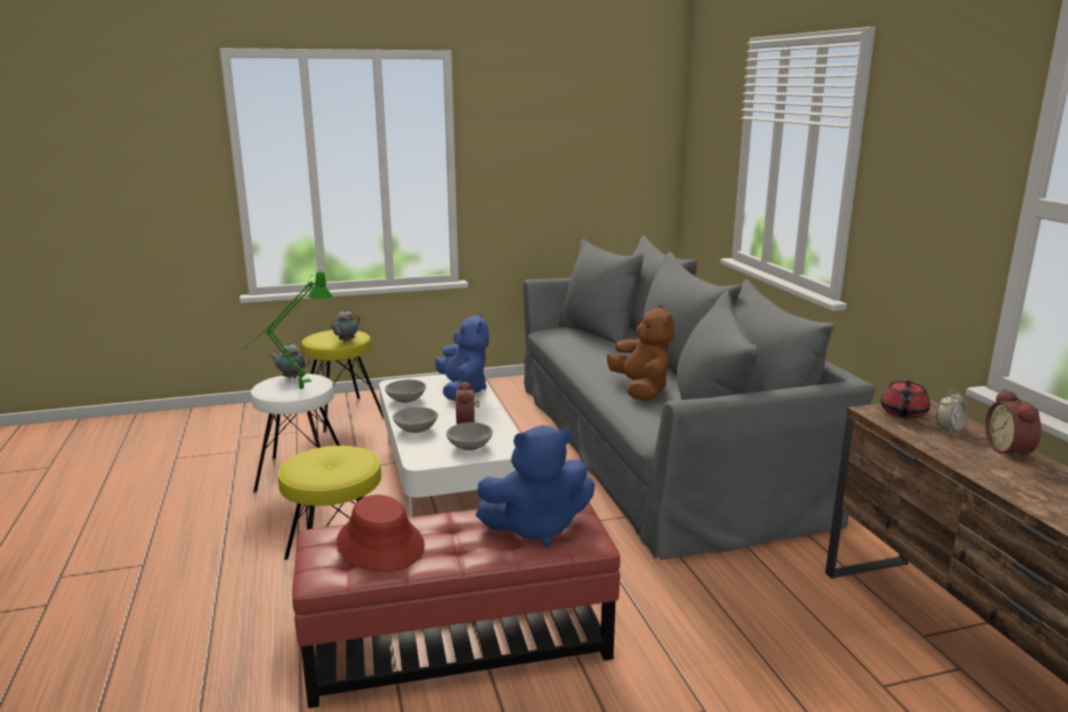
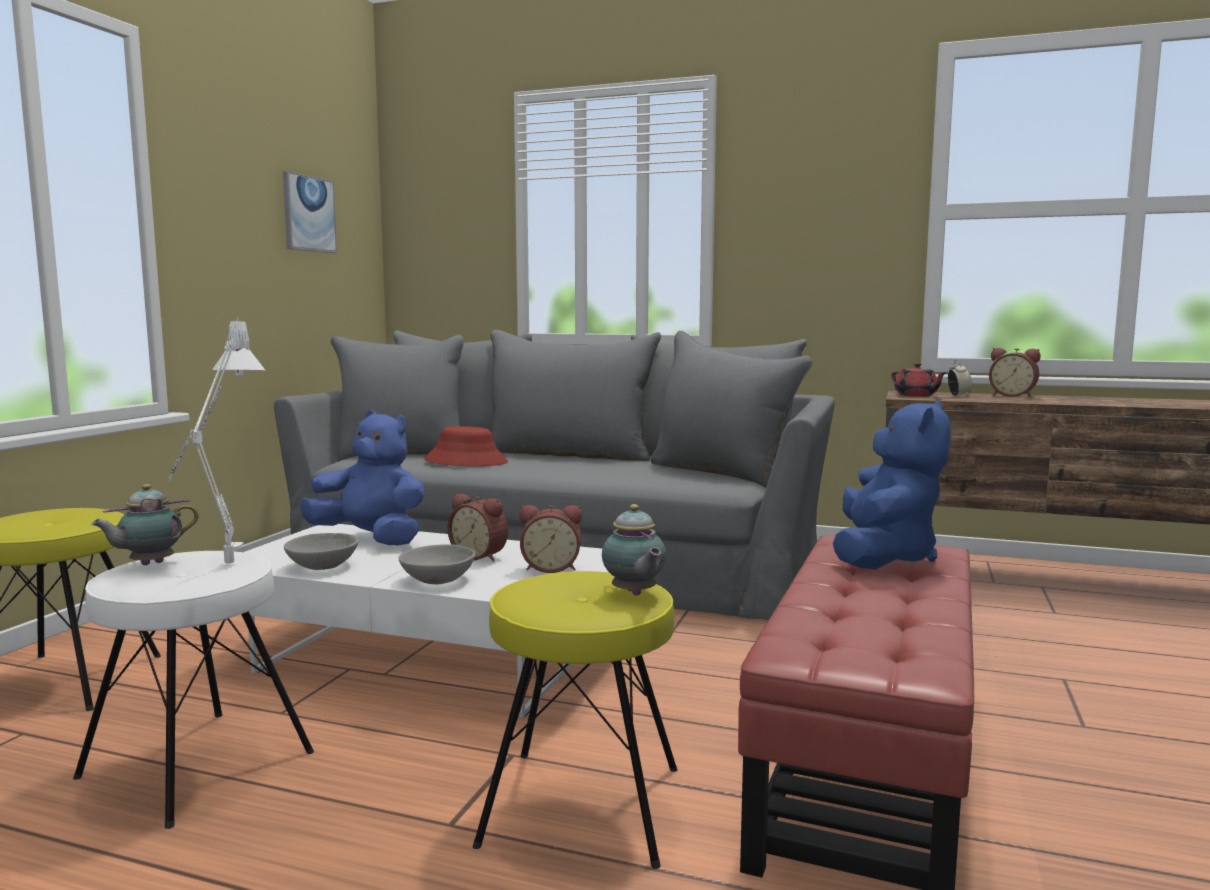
camera: 55 degrees left, 10 degrees down
green table lamp [243,270,333,389] -> white table lamp [167,317,265,563]
teapot [329,309,360,342] -> teapot moved to [602,504,667,595]
red hat [337,495,425,572] -> red hat moved to [424,426,508,466]
grey bowl [446,422,493,450] -> alarm clock [519,505,582,573]
brown plush toy [607,305,674,401] -> none
none -> picture [283,171,337,253]

